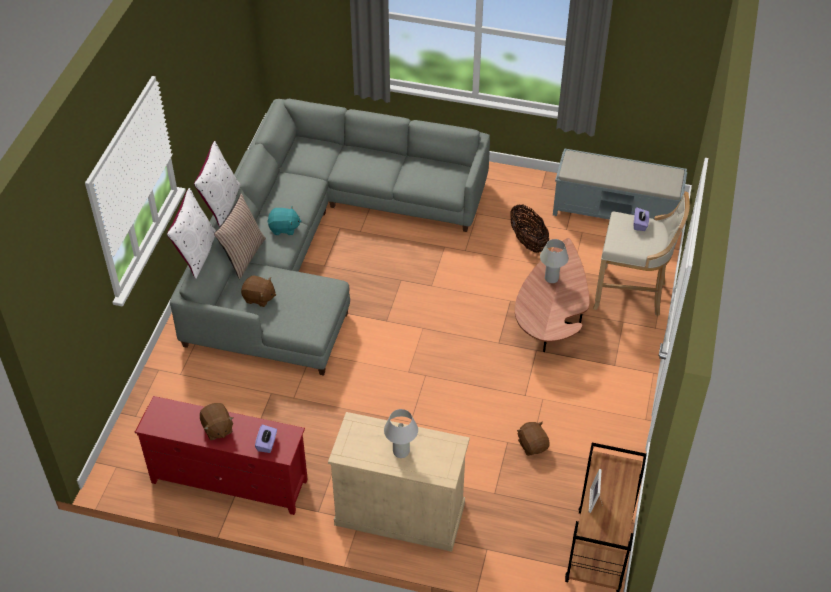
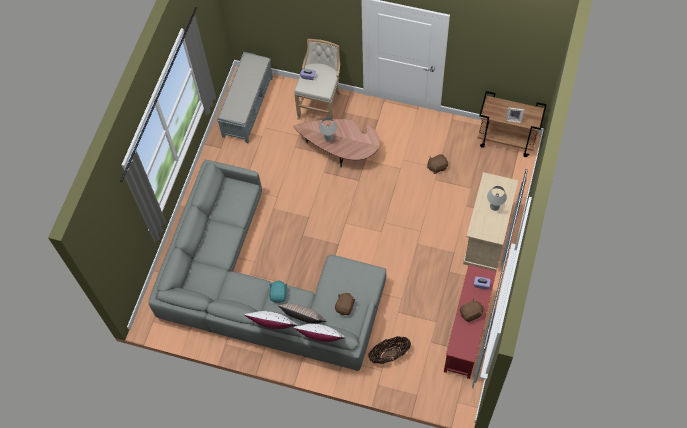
camera: 85 degrees left, 15 degrees up
basket [510,205,549,253] -> basket moved to [368,336,411,364]

